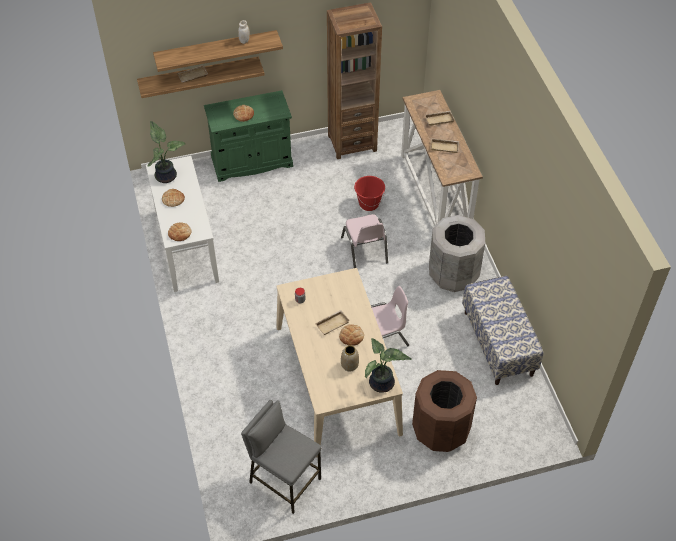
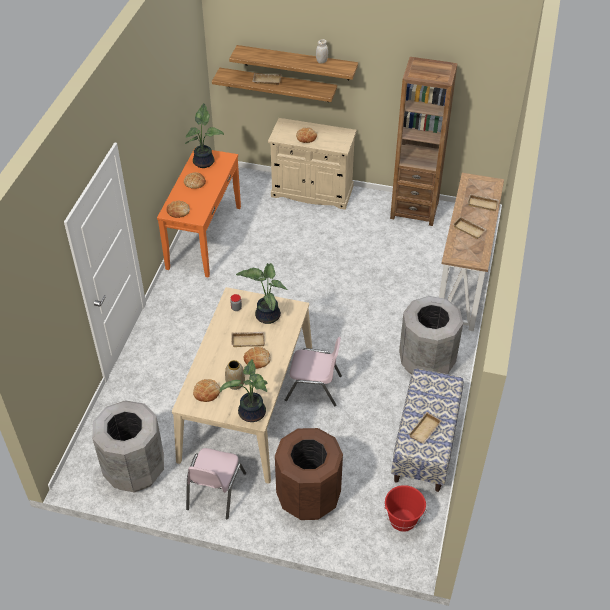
camera: 30 degrees right, 5 degrees down
white console table [146,156,219,292] -> orange console table [157,147,241,278]
green cabinet [204,90,293,182] -> beige cabinet [268,118,357,210]
grey stool [241,400,322,514] -> grey trash can [92,400,164,492]
pink chair [341,214,388,268] -> pink chair moved to [186,448,246,519]
red bucket [354,176,385,211] -> red bucket moved to [384,485,427,532]
none -> bread [193,379,220,402]
none -> potted plant [236,263,288,324]
none -> beige tray [409,412,442,444]

